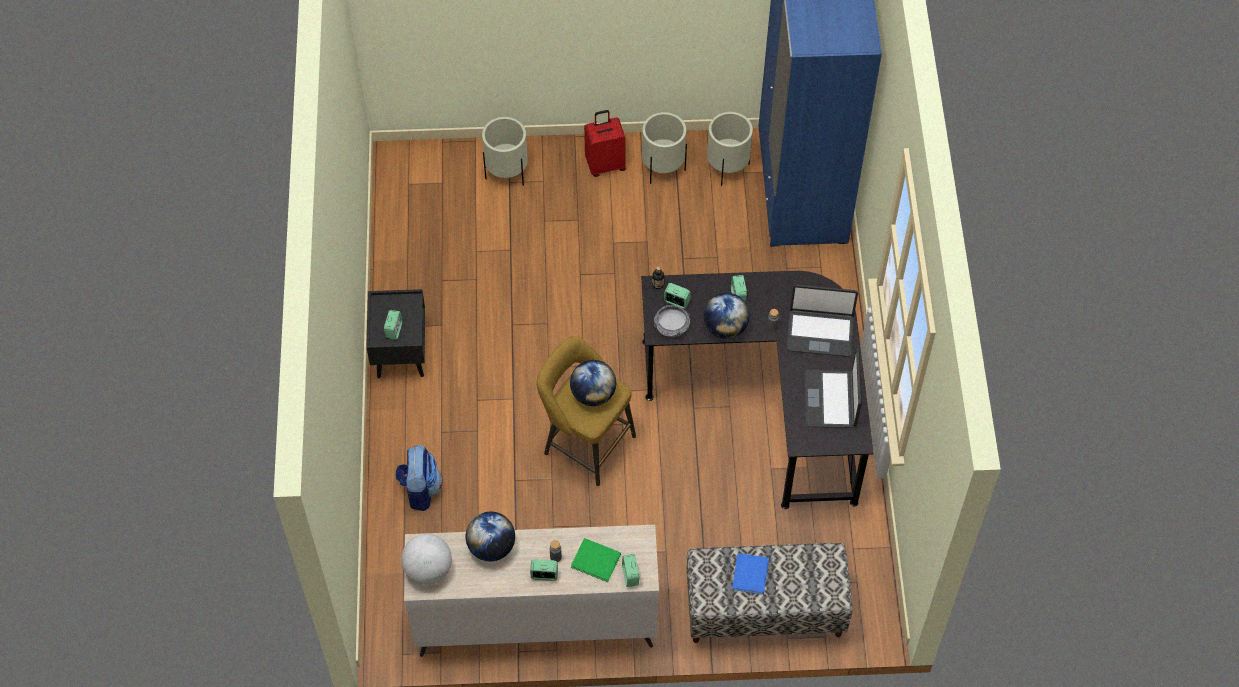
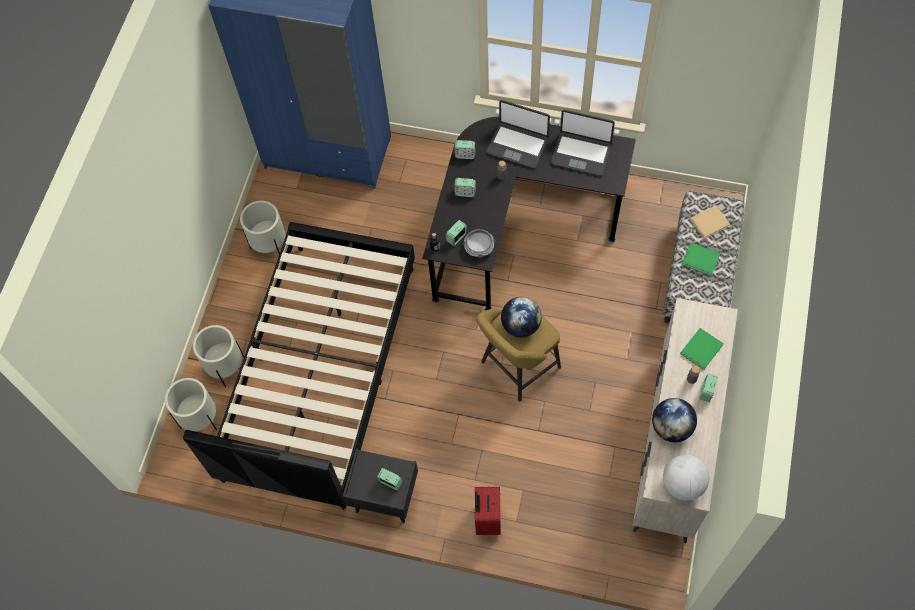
camera: 70 degrees left, 5 degrees up
backpack [396,445,443,511] -> none
red suitcase [584,110,626,177] -> red suitcase moved to [475,487,501,535]
alarm clock [622,554,639,587] -> alarm clock moved to [454,140,476,159]
globe [704,293,750,339] -> none
beige planter [707,112,753,186] -> beige planter moved to [165,378,217,431]
blue book [732,553,769,595] -> green book [682,243,721,276]
laptop [787,285,858,357] -> laptop turned 90 degrees clockwise [486,100,550,168]
none -> black bed [183,222,415,510]
none -> beige book [690,205,730,239]

